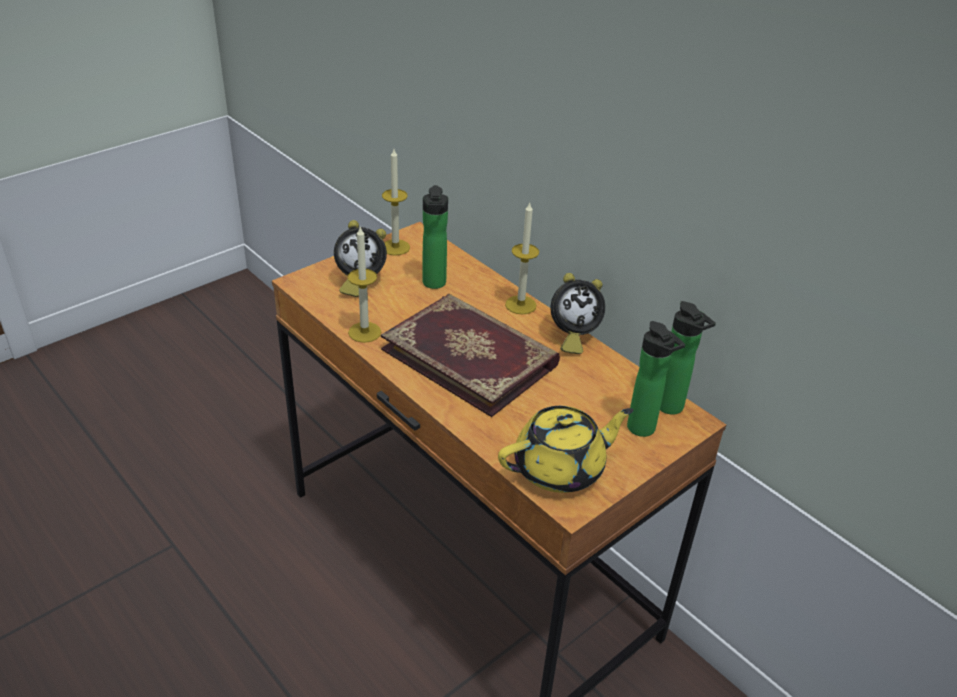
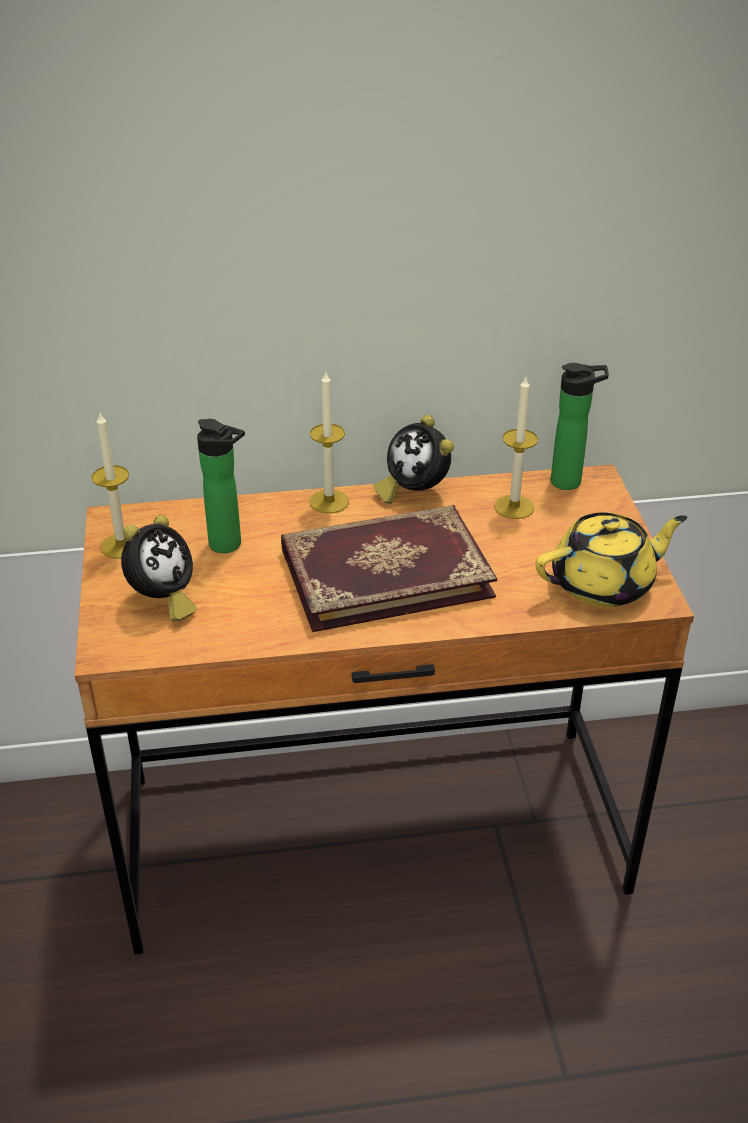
camera: 55 degrees left, 0 degrees up
candle [348,227,381,343] -> candle moved to [494,377,538,519]
yellow teapot [498,406,634,493] -> yellow teapot turned 60 degrees clockwise [536,512,687,607]
alarm clock [550,273,605,354] -> alarm clock turned 120 degrees clockwise [373,415,454,504]
bottle [627,321,685,437] -> none

